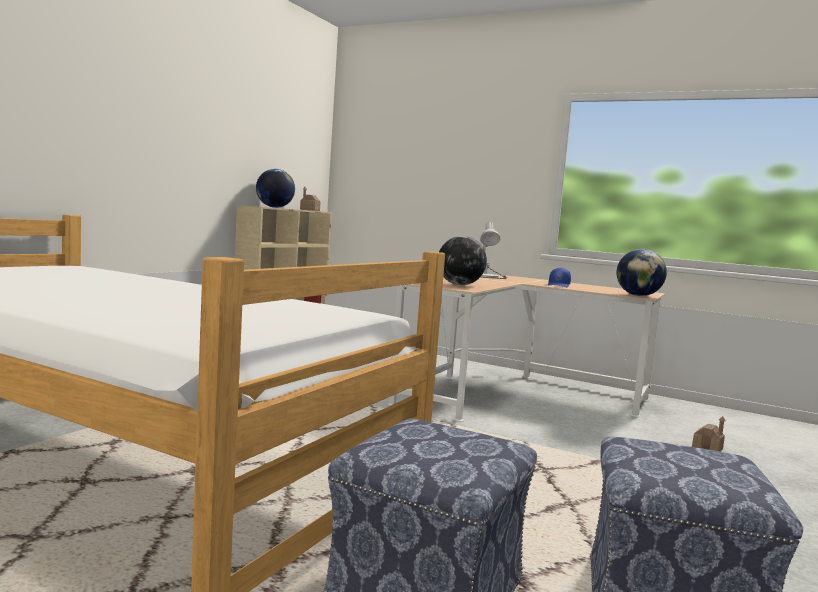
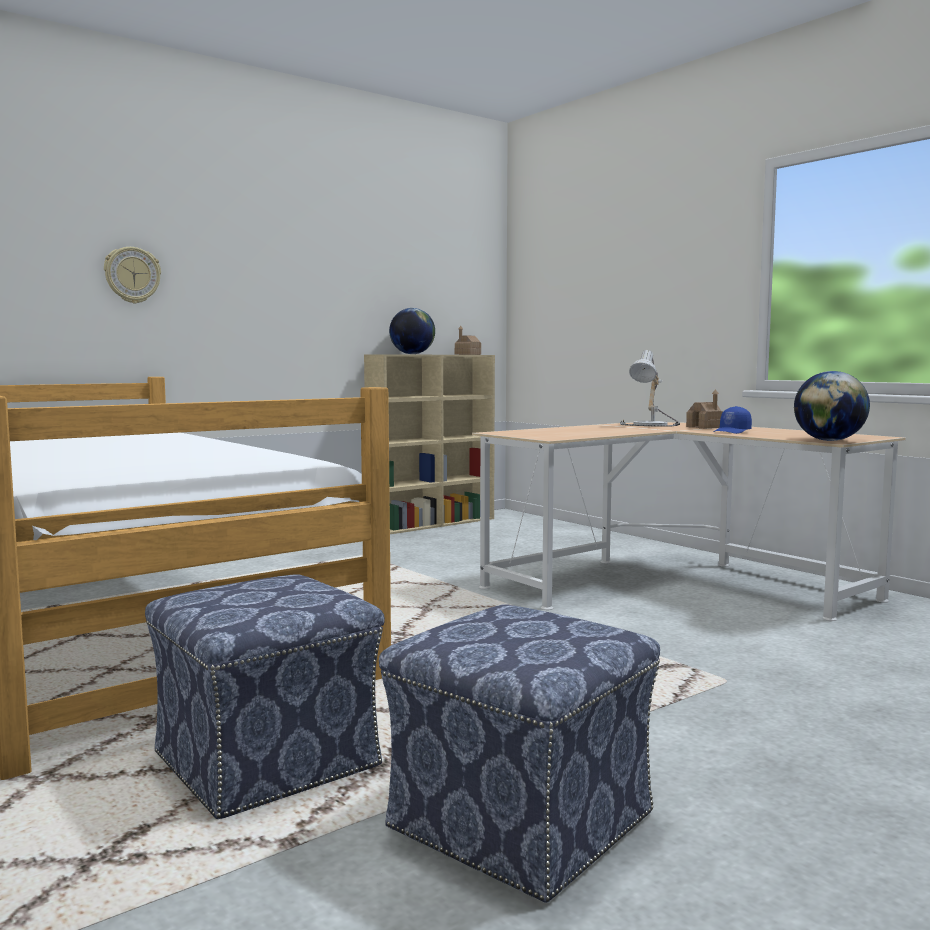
camera: 25 degrees right, 0 degrees up
globe [439,236,487,285] -> none
toy house [692,416,726,452] -> toy house moved to [686,389,723,429]
none -> wall clock [104,247,161,304]

